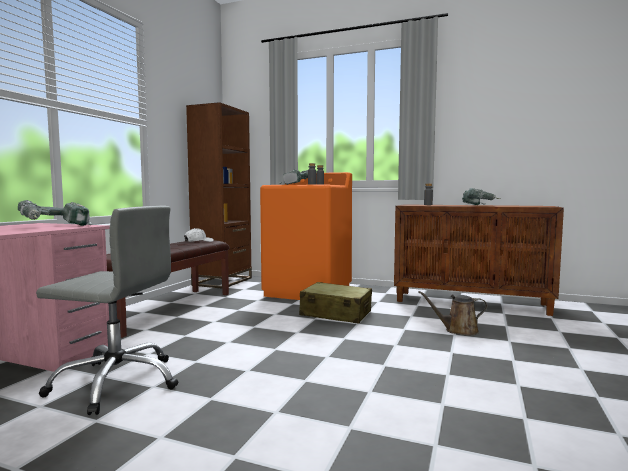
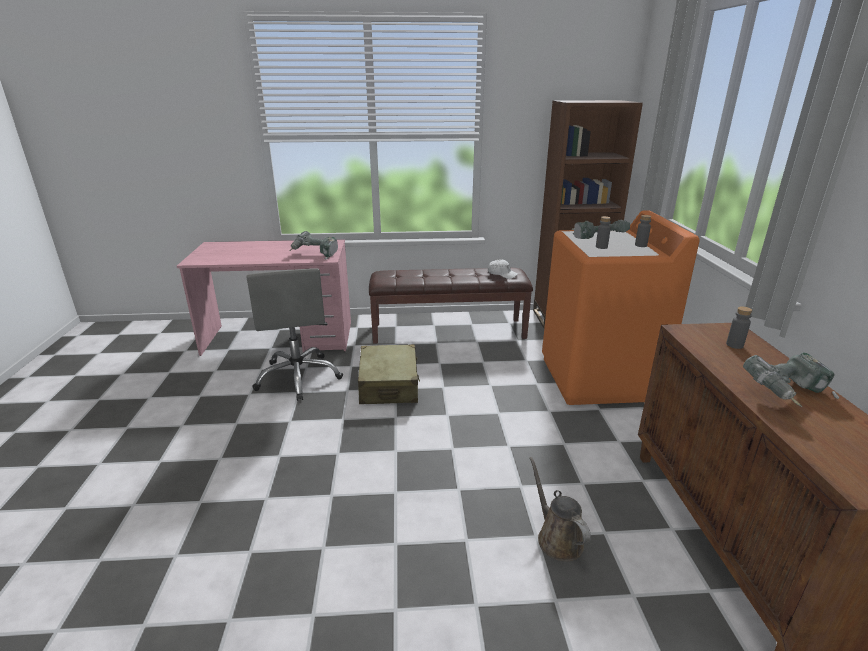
camera: 65 degrees right, 20 degrees up
beige suitcase [299,282,372,323] -> beige suitcase moved to [358,344,420,404]

